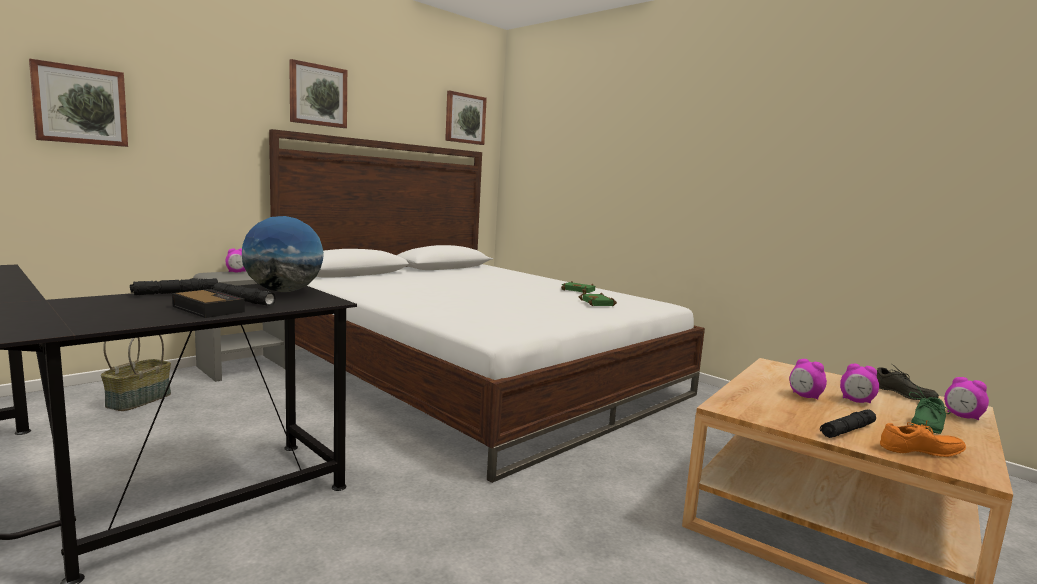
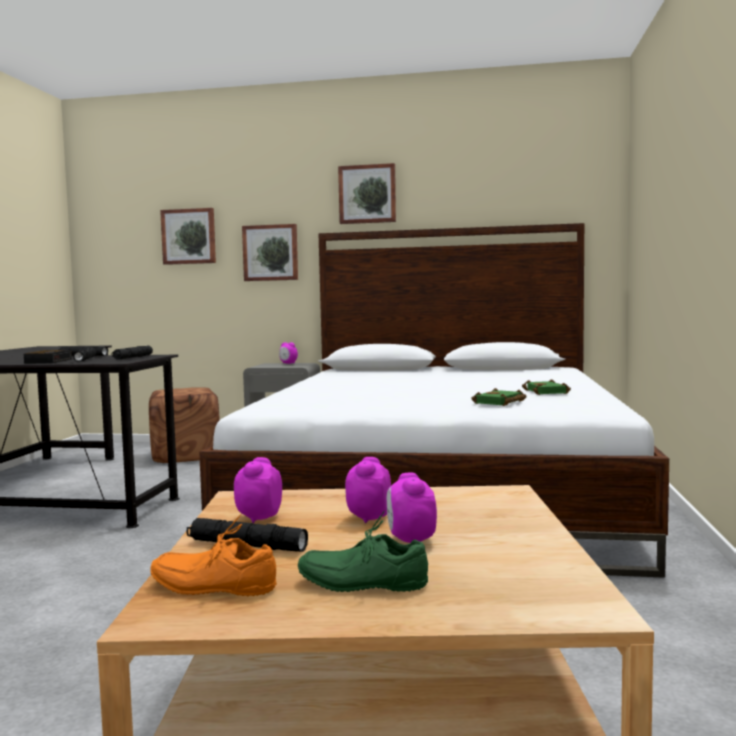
camera: 55 degrees right, 5 degrees down
basket [101,335,171,411] -> brown ottoman [149,387,220,463]
globe [242,216,324,292] -> black flashlight [112,346,153,359]
picture [445,91,487,145] -> picture moved to [242,224,298,281]
grey shoe [877,364,939,400] -> none
orange shoe [880,420,966,457] -> orange shoe turned 135 degrees clockwise [150,514,277,596]
alarm clock [944,377,989,420] -> alarm clock moved to [234,457,282,523]

